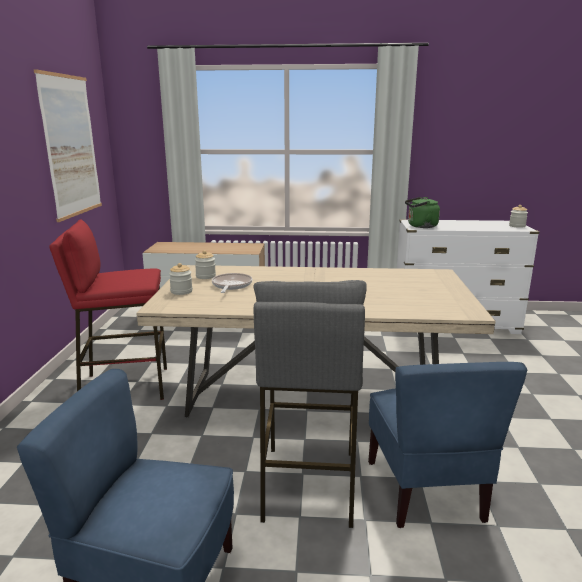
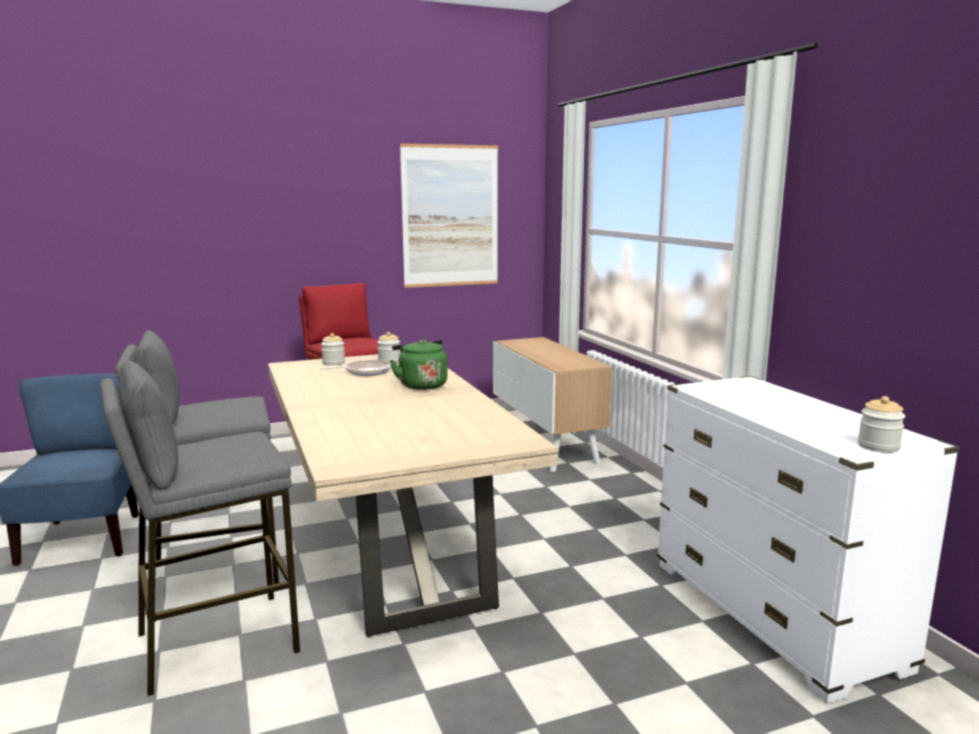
camera: 65 degrees right, 5 degrees down
blue chair [368,362,527,528] -> grey stool [100,360,300,696]
green kettle [405,197,440,228] -> green kettle moved to [390,339,448,390]

